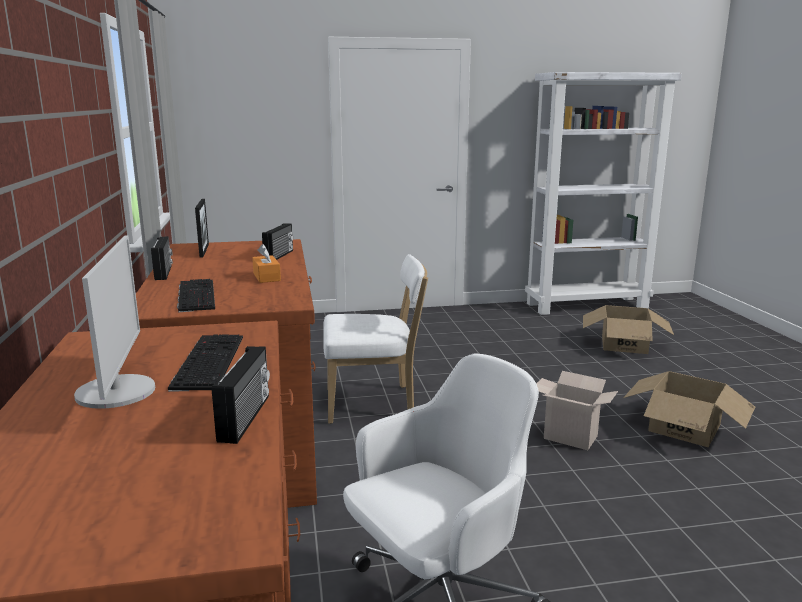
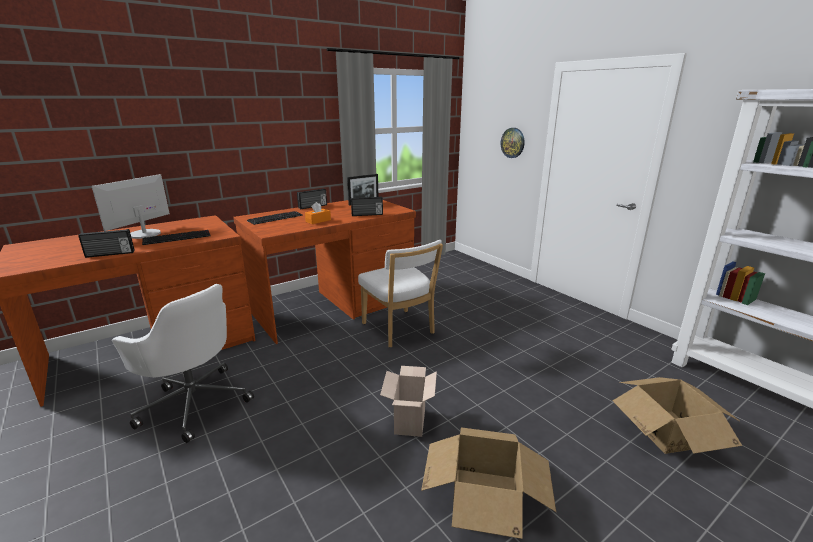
camera: 65 degrees right, 5 degrees up
monitor [74,236,155,409] -> monitor turned 150 degrees clockwise [92,174,170,239]
none -> wall clock [501,128,525,158]

